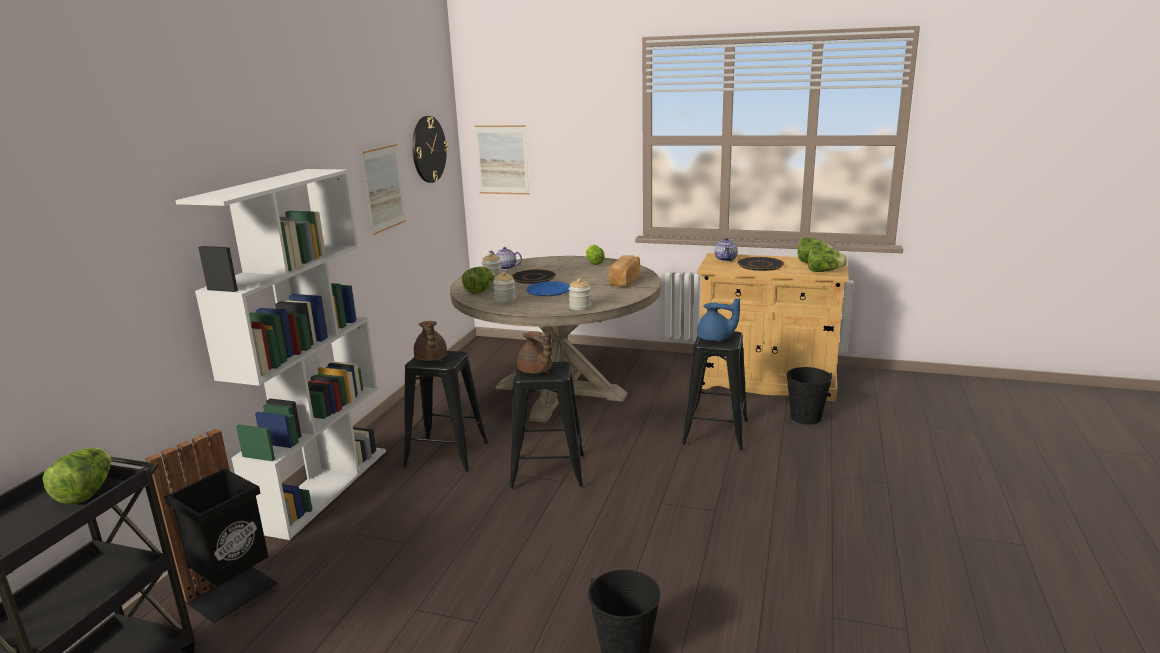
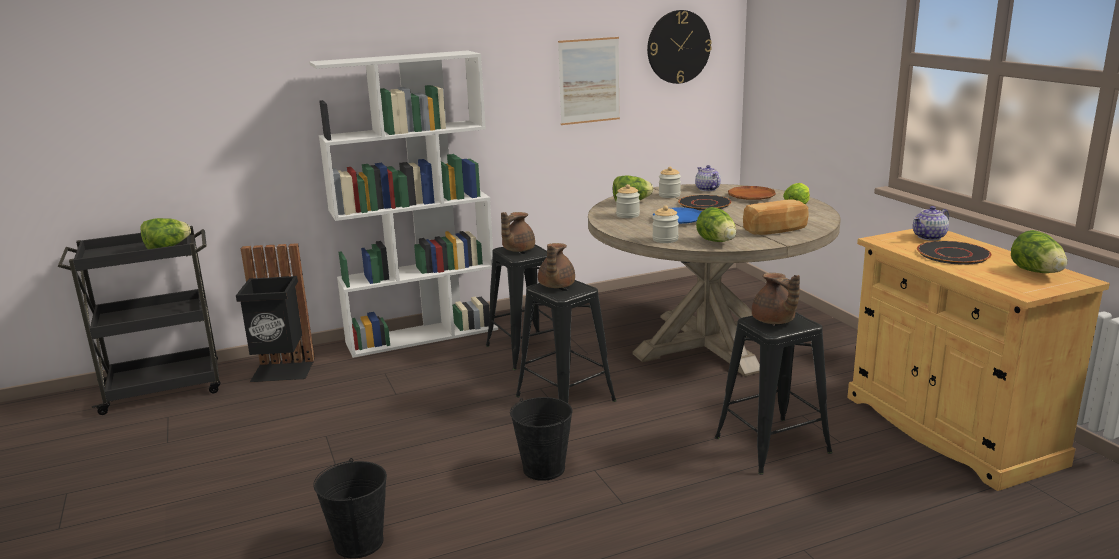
camera: 50 degrees right, 0 degrees up
picture [474,125,529,195] -> none
blue teapot [698,298,740,341] -> brown teapot [752,273,800,324]
black bucket [787,367,832,425] -> black bucket moved to [510,397,573,481]
lettuce [808,246,847,272] -> lettuce moved to [696,207,736,242]
none -> brown plate [728,186,776,200]

